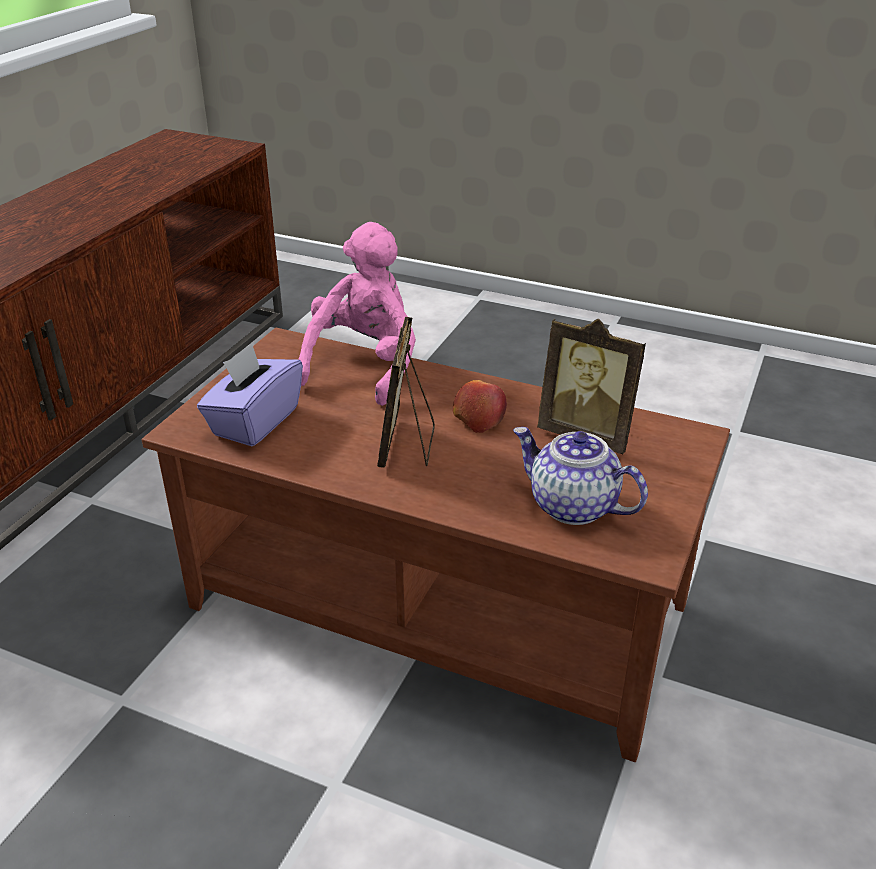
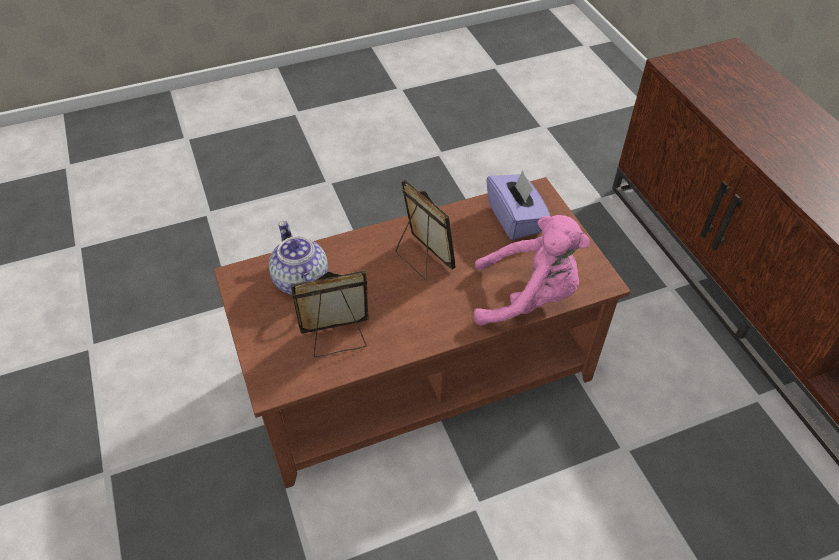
camera: 135 degrees right, 15 degrees up
pink plush toy [298,222,416,406] -> pink plush toy turned 60 degrees counterclockwise [473,215,590,326]
apple [453,380,507,433] -> none
teapot [513,427,648,525] -> teapot turned 105 degrees counterclockwise [269,221,328,295]

